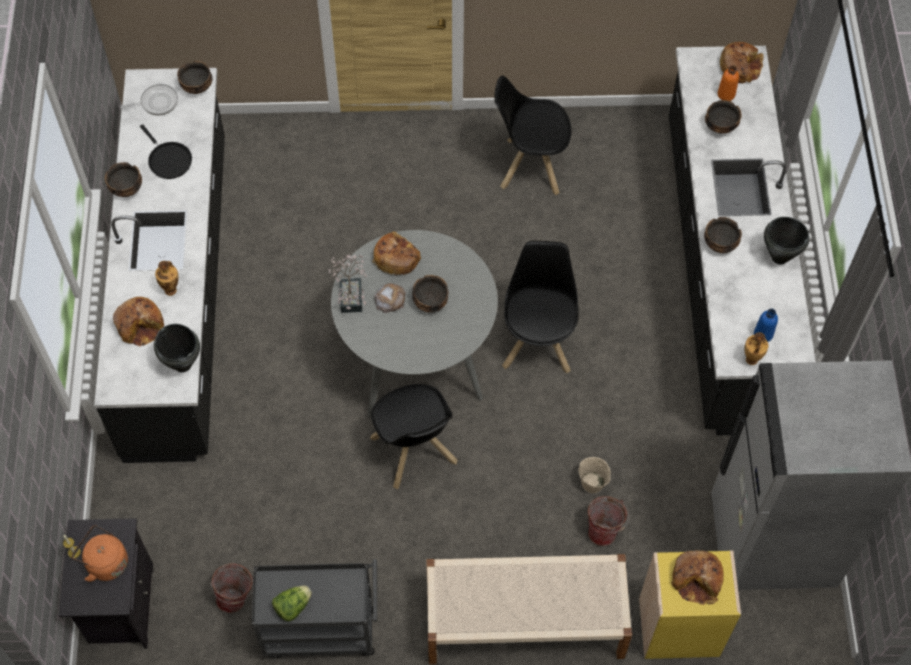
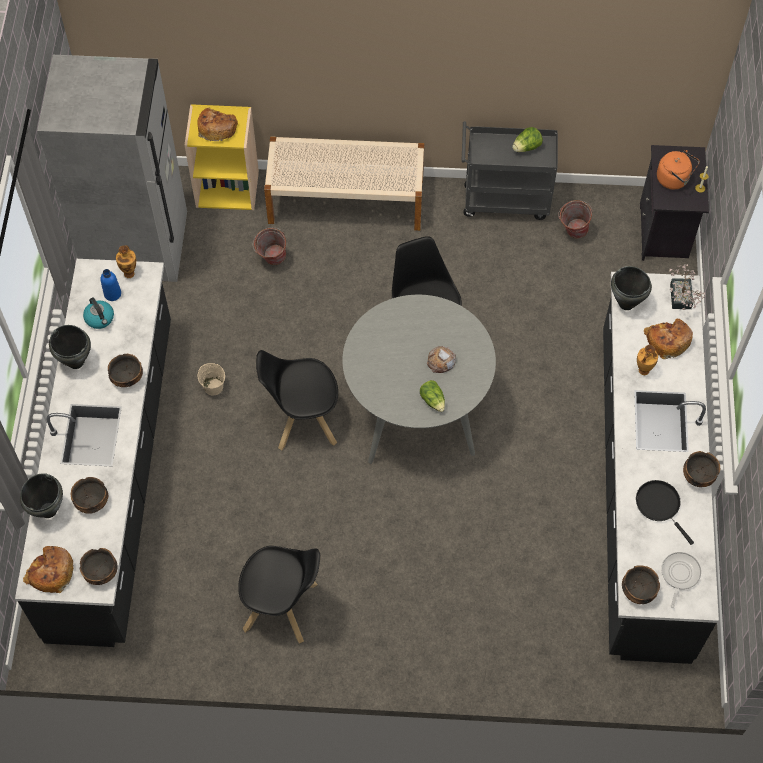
camera: 175 degrees left, 0 degrees up
frying pan [120,84,178,116] -> frying pan turned 120 degrees clockwise [661,552,701,608]
potted plant [329,255,367,313] -> potted plant moved to [669,264,706,310]
bread [372,232,421,276] -> lettuce [420,380,445,412]
bowl [412,275,448,312] -> bowl moved to [80,548,118,585]
black chair [502,241,579,373] -> black chair turned 75 degrees clockwise [256,350,338,451]
beige bucket [579,457,611,493] -> beige bucket moved to [197,363,225,396]
orange bottle [718,65,739,101] -> none
none -> black cooking pot [20,473,63,518]
none -> kettle [83,297,114,329]

